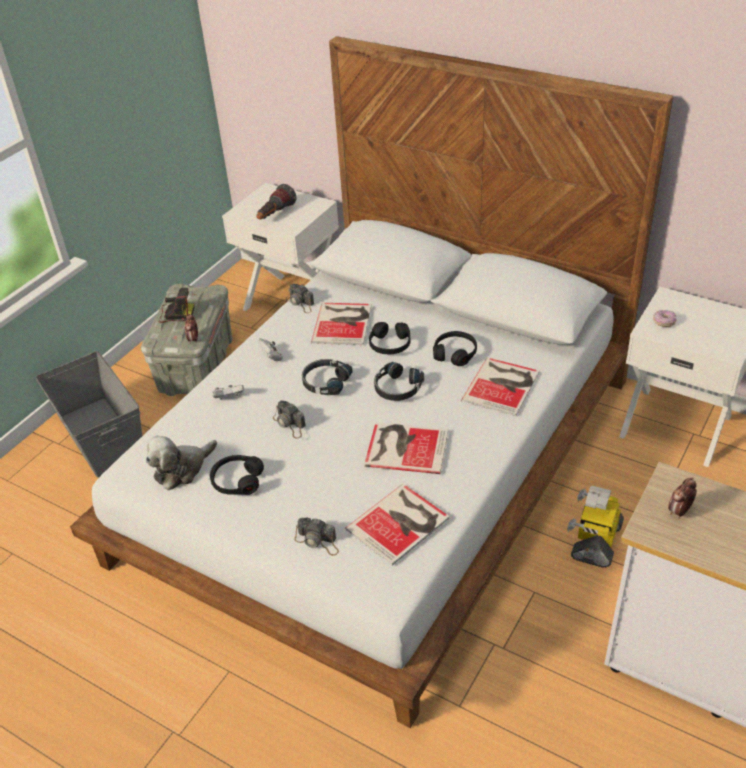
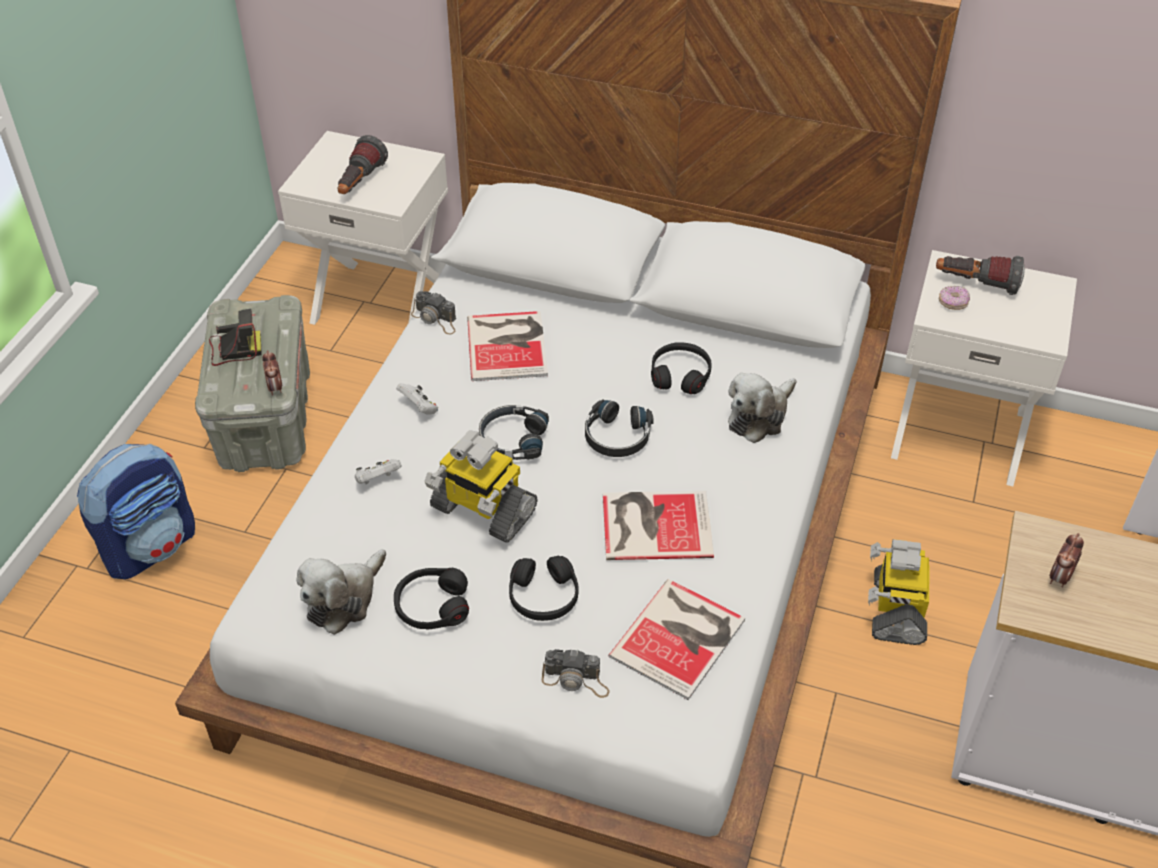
camera: 15 degrees left, 5 degrees up
grey storage box [36,351,142,478] -> backpack [77,444,195,579]
camera [273,400,306,439] -> toy robot [424,430,537,543]
black headphones [369,322,410,354] -> black headphones moved to [509,556,579,621]
book [461,357,539,416] -> plush toy [728,373,796,443]
none -> flashlight [936,256,1025,295]

